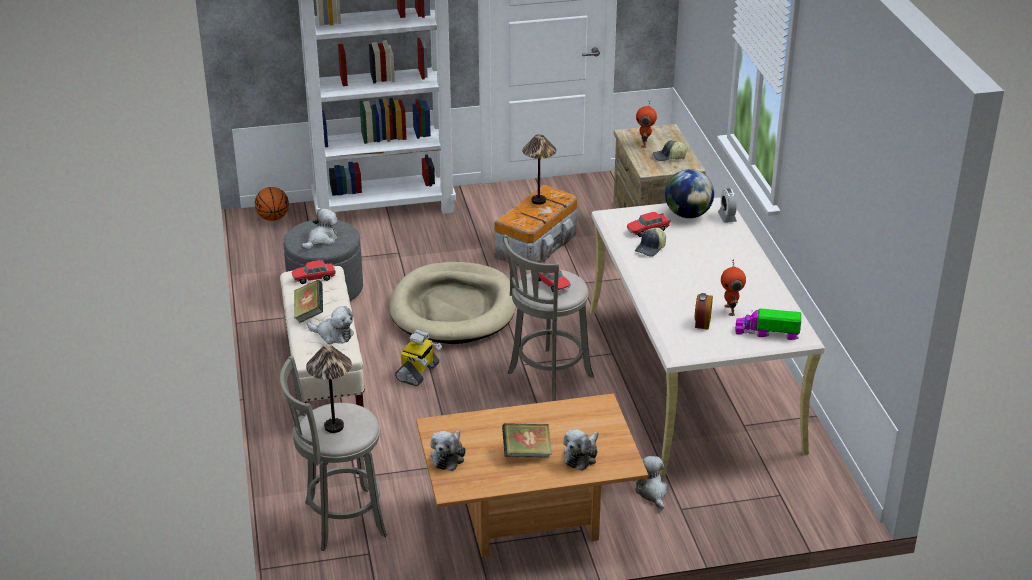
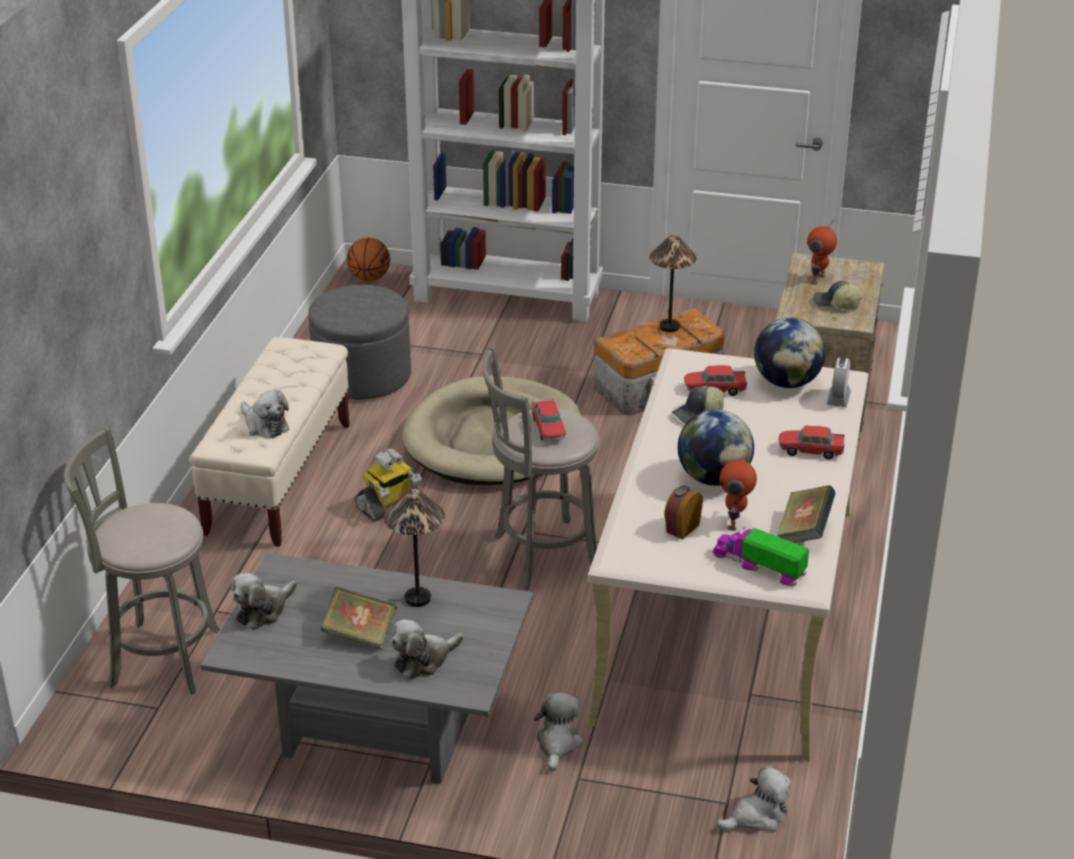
camera: 25 degrees right, 0 degrees up
toy car [292,260,336,284] -> toy car moved to [778,426,845,460]
book [294,280,323,323] -> book moved to [776,485,836,543]
plush toy [302,208,337,250] -> plush toy moved to [717,766,791,832]
table lamp [306,345,352,433] -> table lamp moved to [384,489,445,607]
brown coffee table [416,393,648,557] -> grey coffee table [201,553,533,784]
none -> globe [678,409,754,486]

